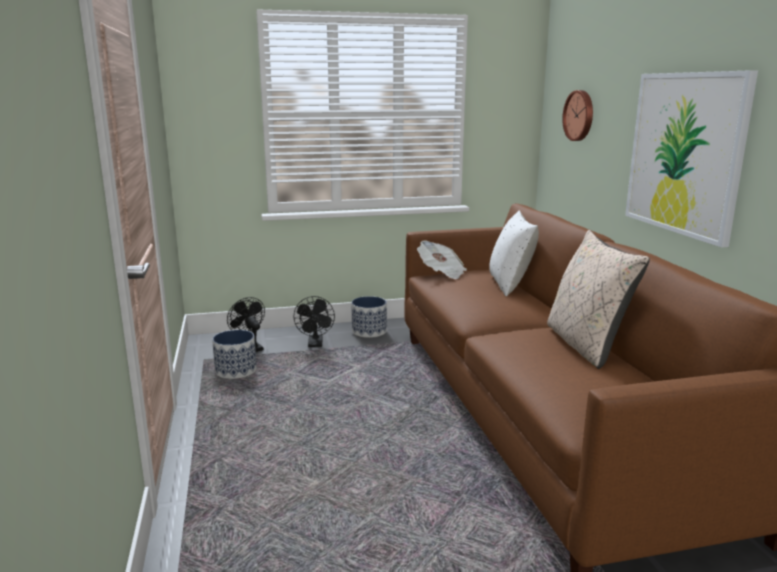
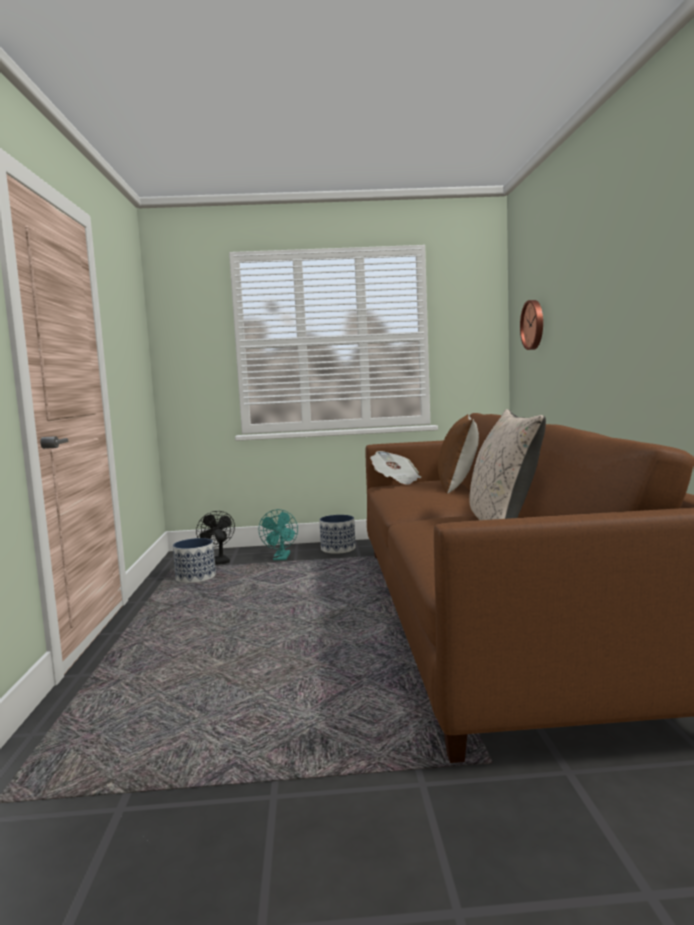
camera: 10 degrees right, 10 degrees down
black fan [294,296,335,347] -> turquoise fan [259,509,298,560]
white pillow [489,211,539,296] -> brown pillow [438,414,479,494]
picture [625,70,758,248] -> none

